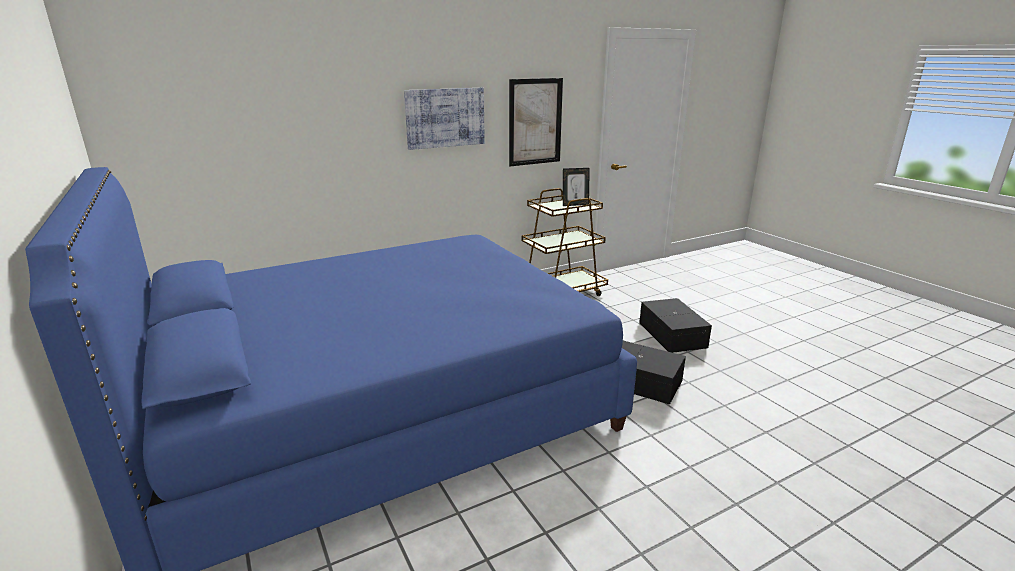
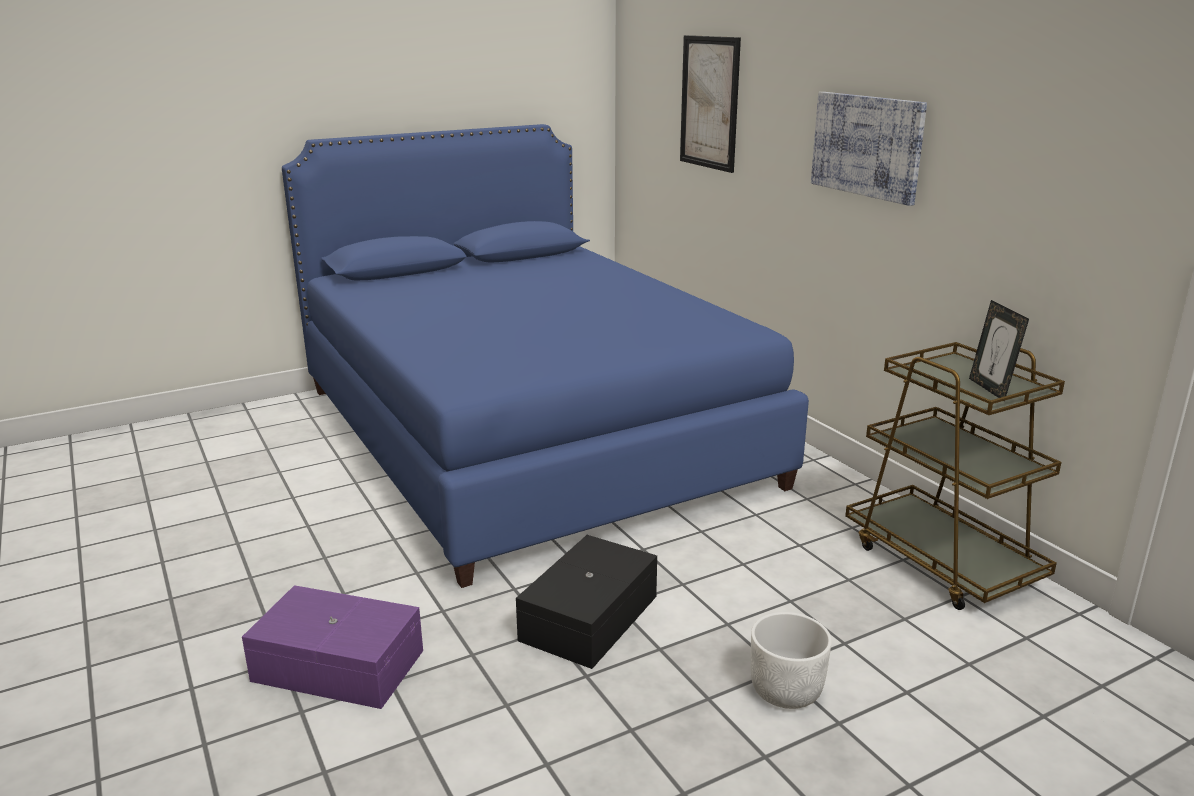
camera: 90 degrees right, 0 degrees up
picture [509,78,563,166] -> picture moved to [680,35,741,173]
black storage box [639,298,712,353] -> white planter [750,612,832,709]
none -> purple storage box [242,585,423,709]

